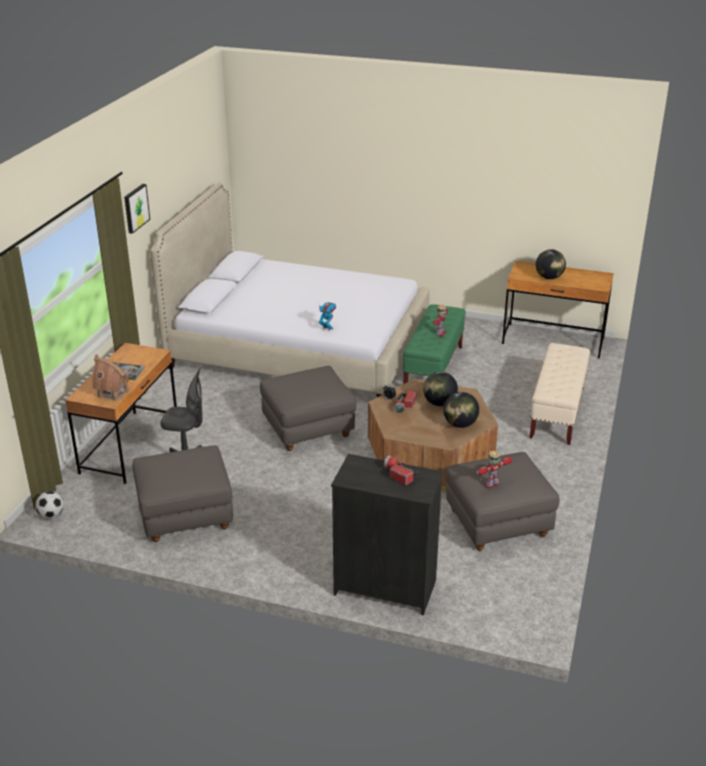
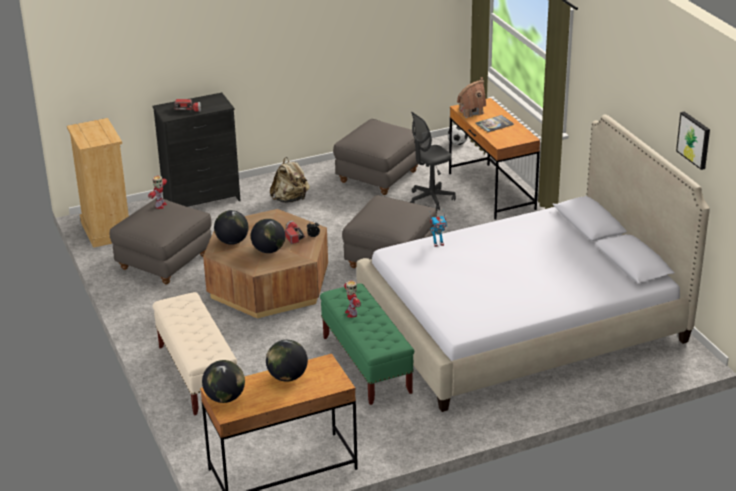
camera: 140 degrees right, 0 degrees up
picture [124,184,150,234] -> picture moved to [676,112,710,170]
none -> beige dresser [67,118,129,248]
none -> globe [202,360,245,403]
none -> beige backpack [270,157,310,203]

